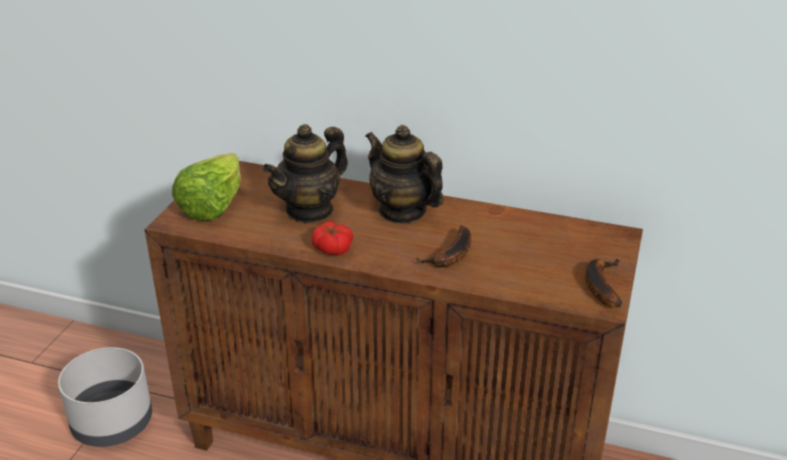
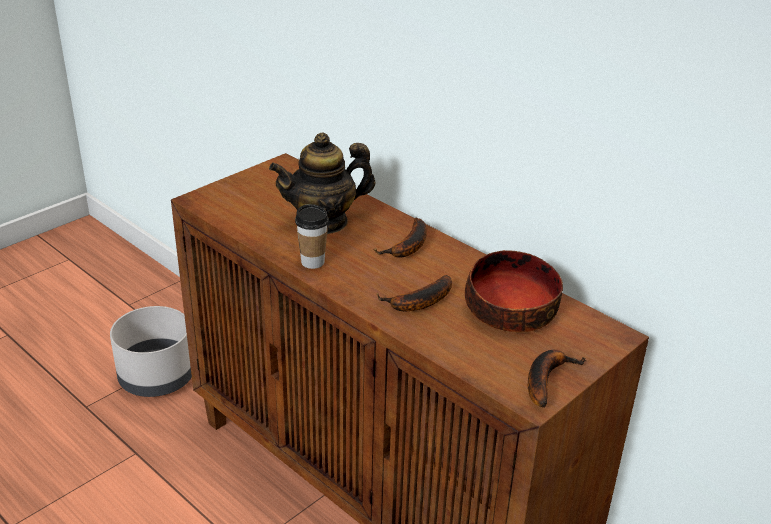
camera: 25 degrees right, 0 degrees up
lettuce [172,153,241,221] -> none
tomato [312,221,353,255] -> cup [295,204,329,269]
teapot [365,125,444,224] -> banana [374,218,427,258]
none -> bowl [465,250,563,333]

